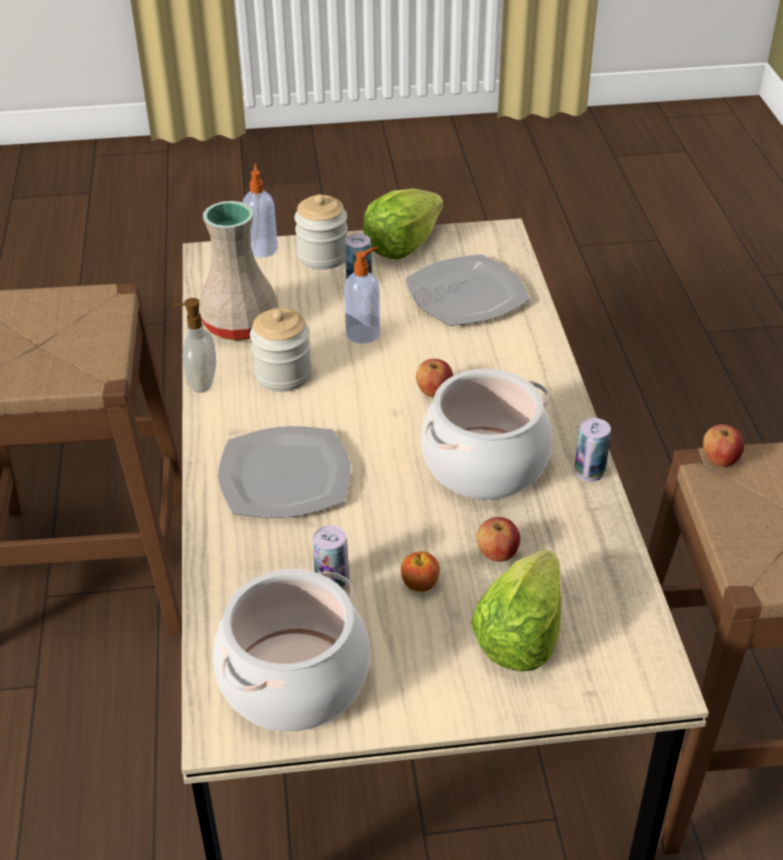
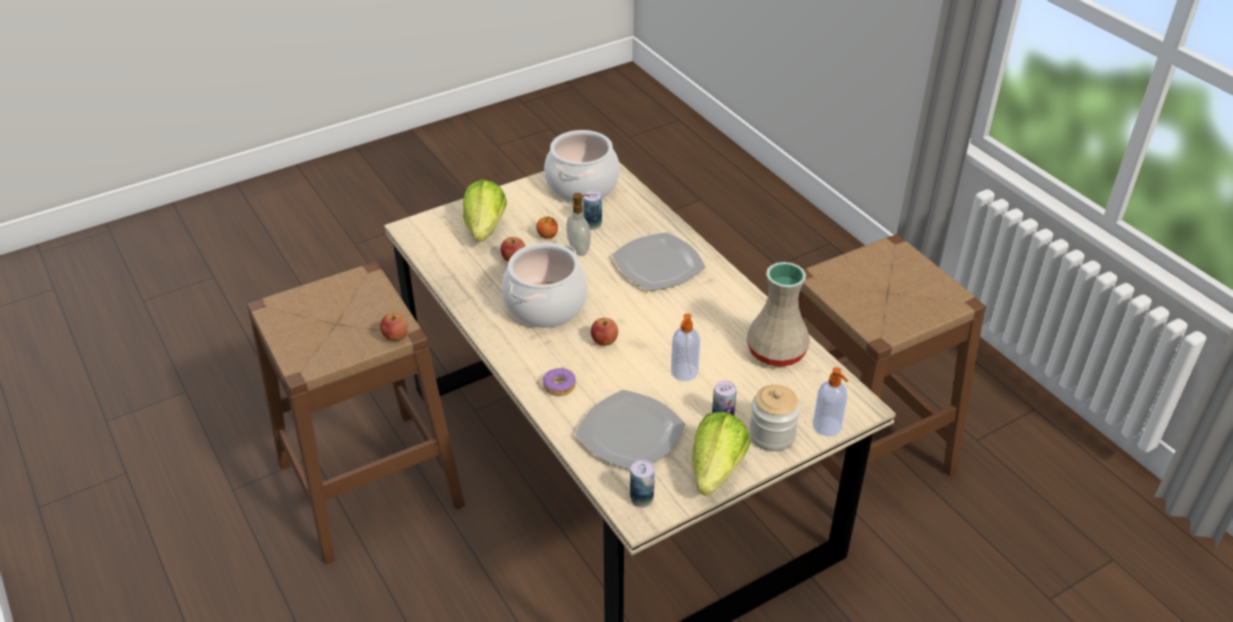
camera: 155 degrees right, 0 degrees up
soap dispenser [173,298,216,393] -> soap dispenser moved to [566,193,591,256]
jar [250,308,312,392] -> none
can [575,418,611,482] -> can moved to [630,460,655,508]
none -> donut [542,368,576,396]

